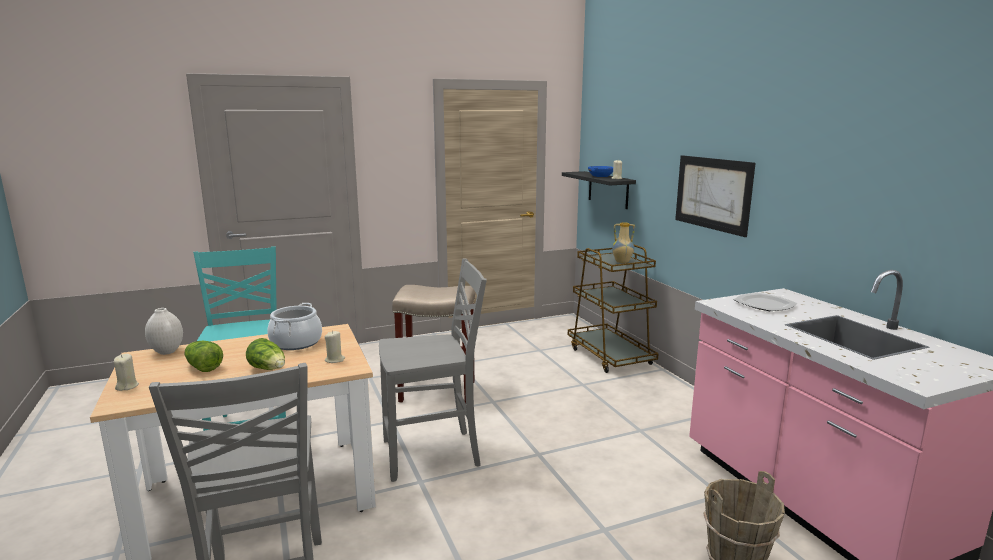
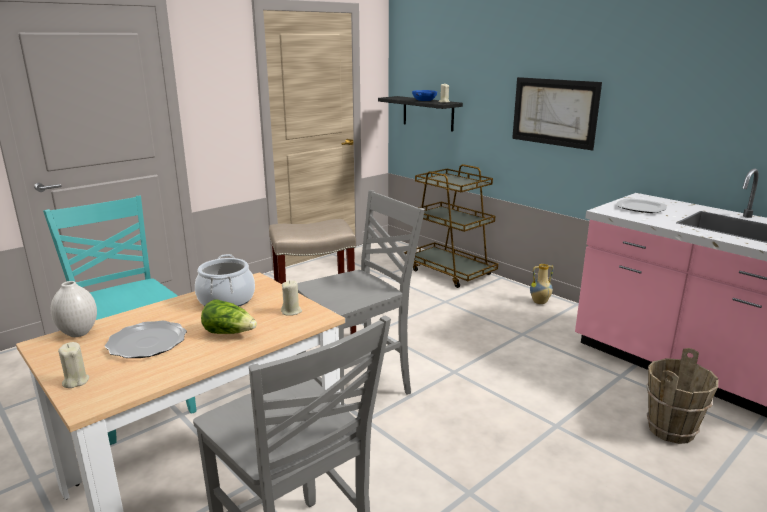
camera: 20 degrees left, 5 degrees up
lettuce [184,341,223,372] -> plate [105,321,187,358]
vase [612,222,635,263] -> vase moved to [530,264,554,304]

